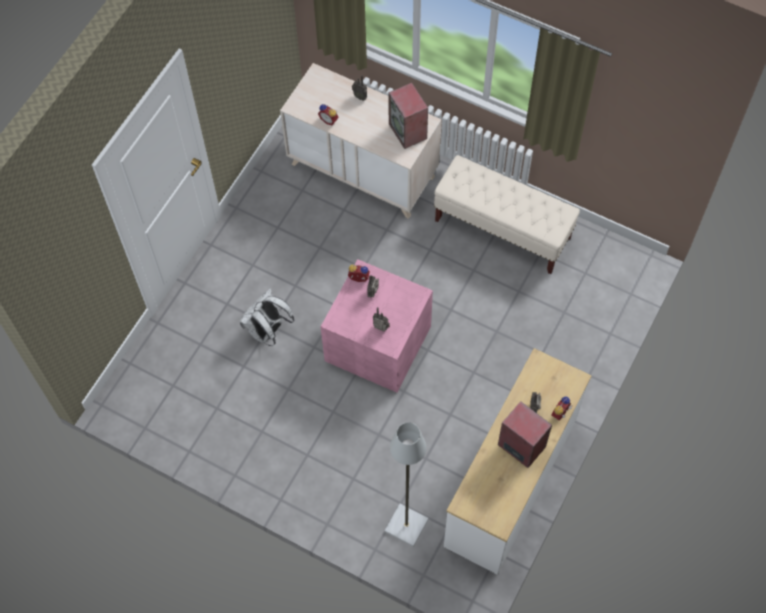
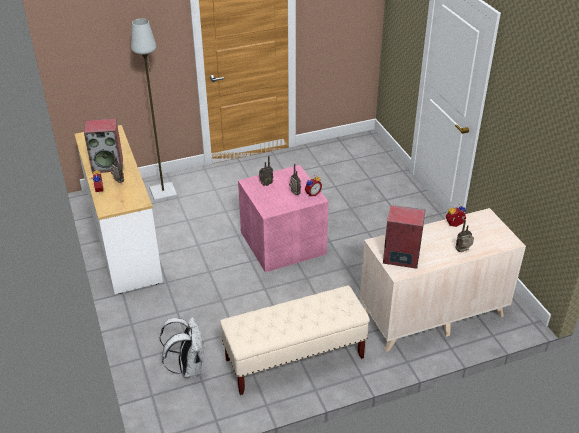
camera: 130 degrees right, 25 degrees down
white backpack [240,288,294,346] -> white backpack moved to [160,317,204,378]

